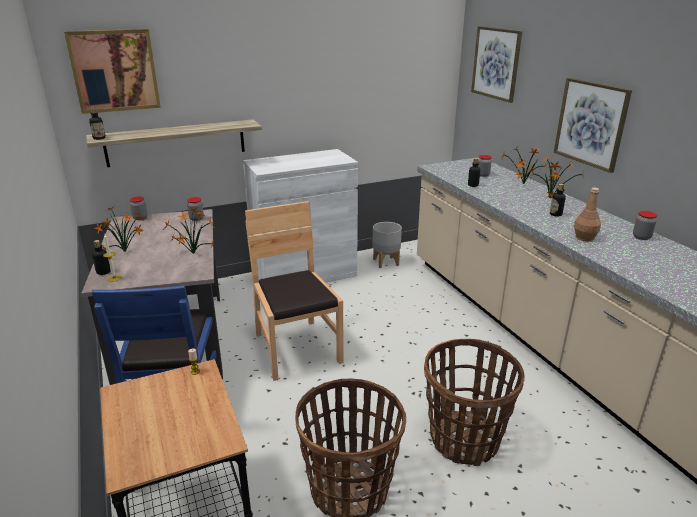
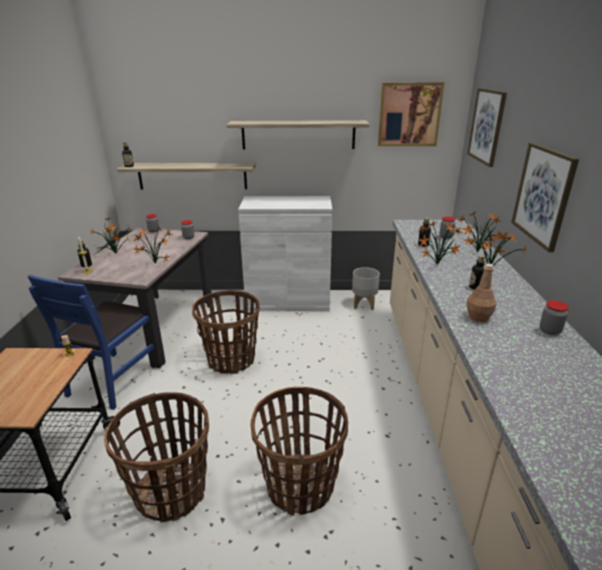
camera: 25 degrees right, 0 degrees up
picture [64,29,161,114] -> picture moved to [378,82,445,146]
brown chair [245,201,344,381] -> basket [192,290,260,374]
none -> shelf [227,120,369,149]
none -> potted plant [418,221,462,265]

